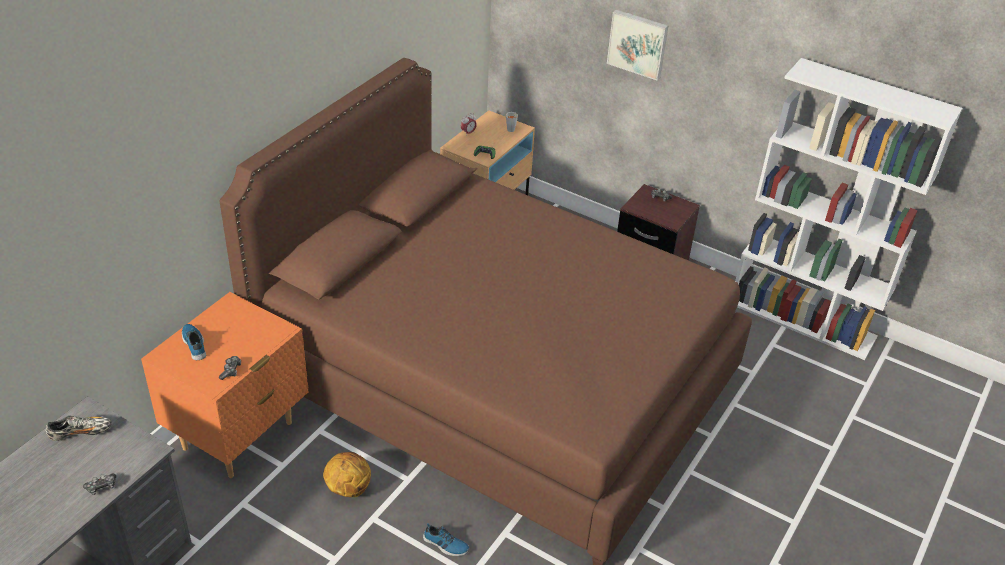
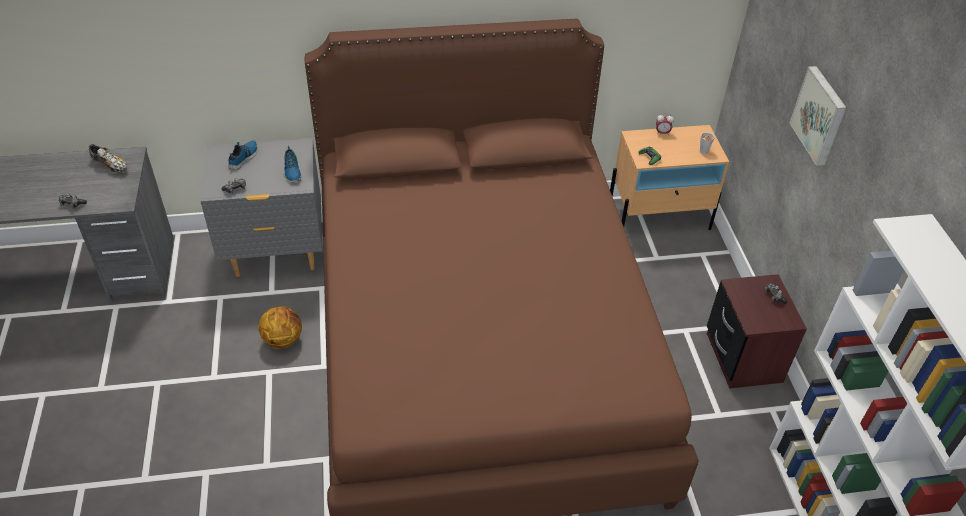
camera: 50 degrees right, 5 degrees up
orange nightstand [141,292,308,478] -> grey nightstand [200,138,322,277]
shoe [423,523,470,556] -> shoe moved to [284,146,302,182]

